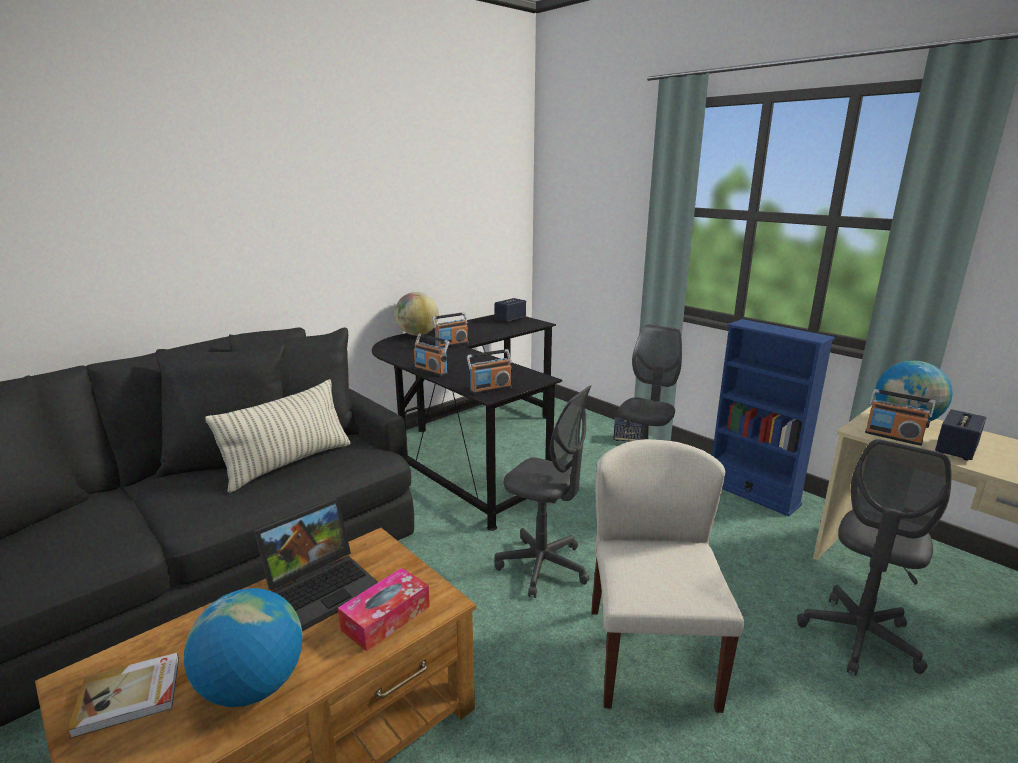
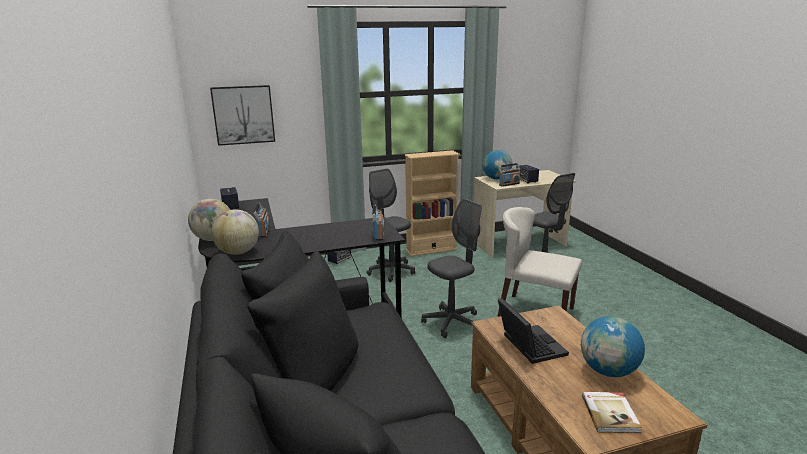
camera: 65 degrees left, 0 degrees up
pillow [205,379,351,493] -> none
tissue box [338,568,430,652] -> none
radio [414,334,449,376] -> none
blue bookcase [712,319,835,516] -> beige bookcase [404,150,460,256]
none -> picture [210,85,275,146]
none -> globe [211,209,259,255]

